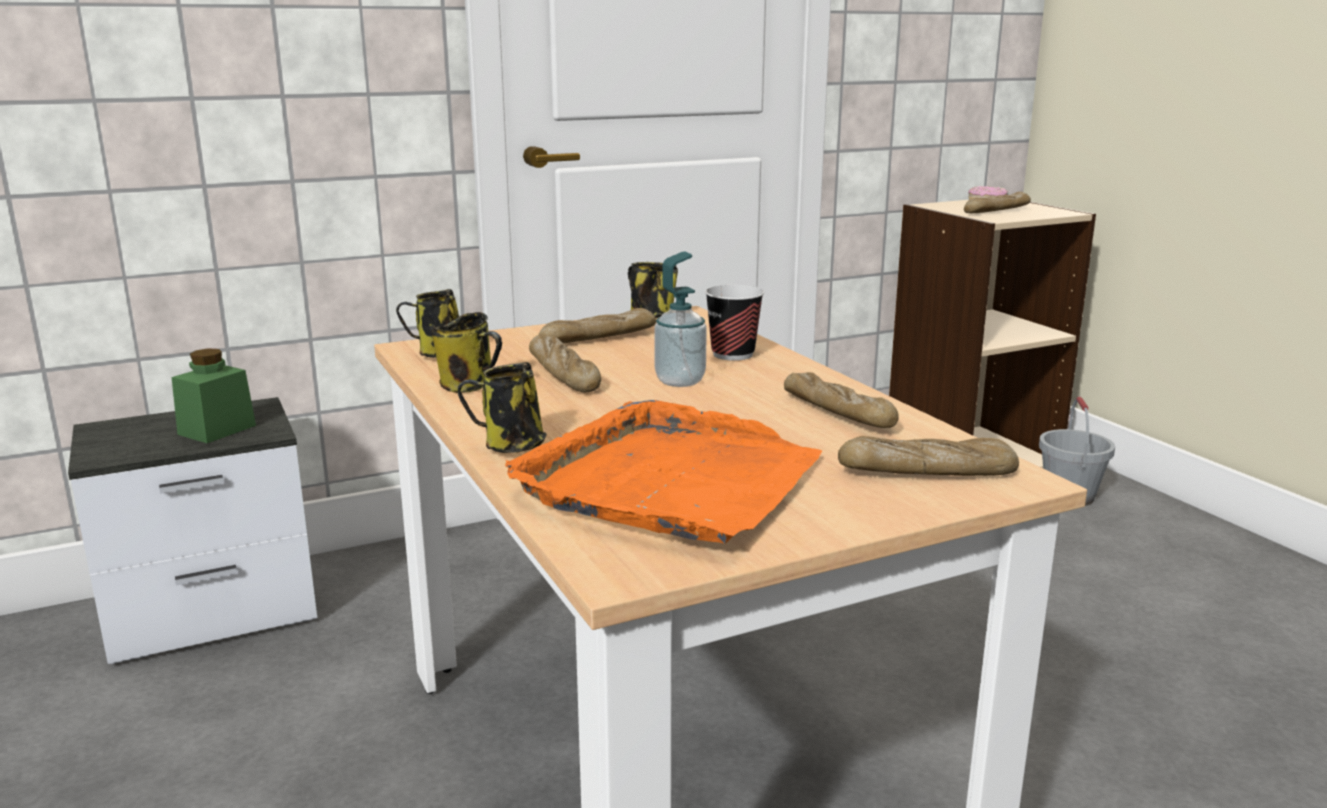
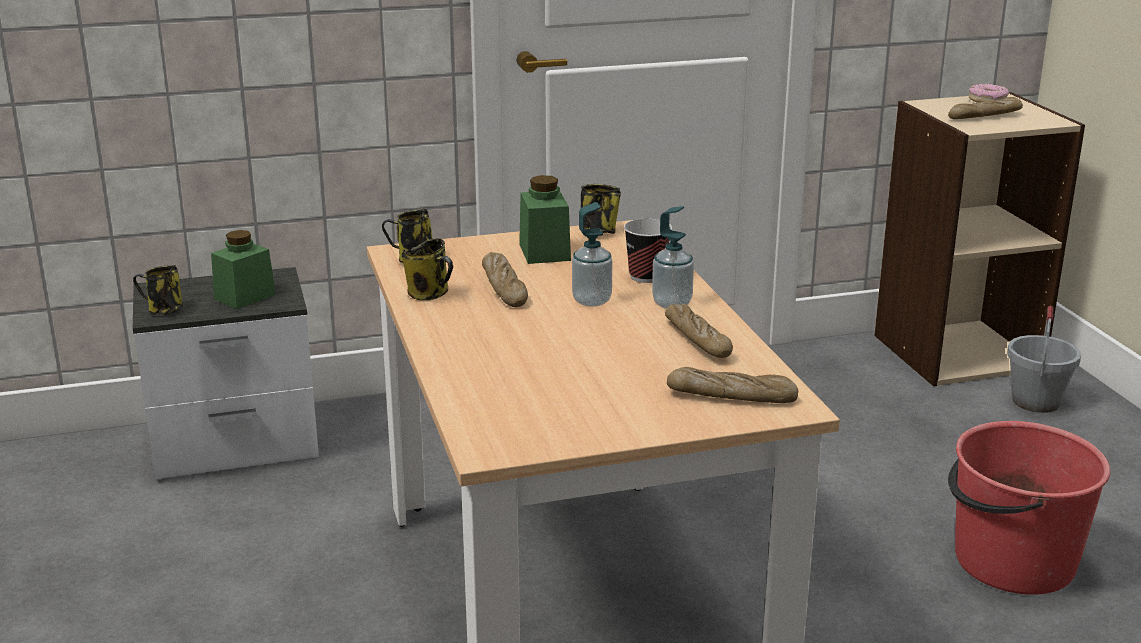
camera: 10 degrees right, 5 degrees up
mug [458,362,547,453] -> mug moved to [133,265,183,315]
orange tray [505,400,822,544] -> none
bread [538,308,656,343] -> green jar [519,175,571,264]
none -> soap dispenser [652,206,694,309]
none -> red bucket [948,421,1110,595]

